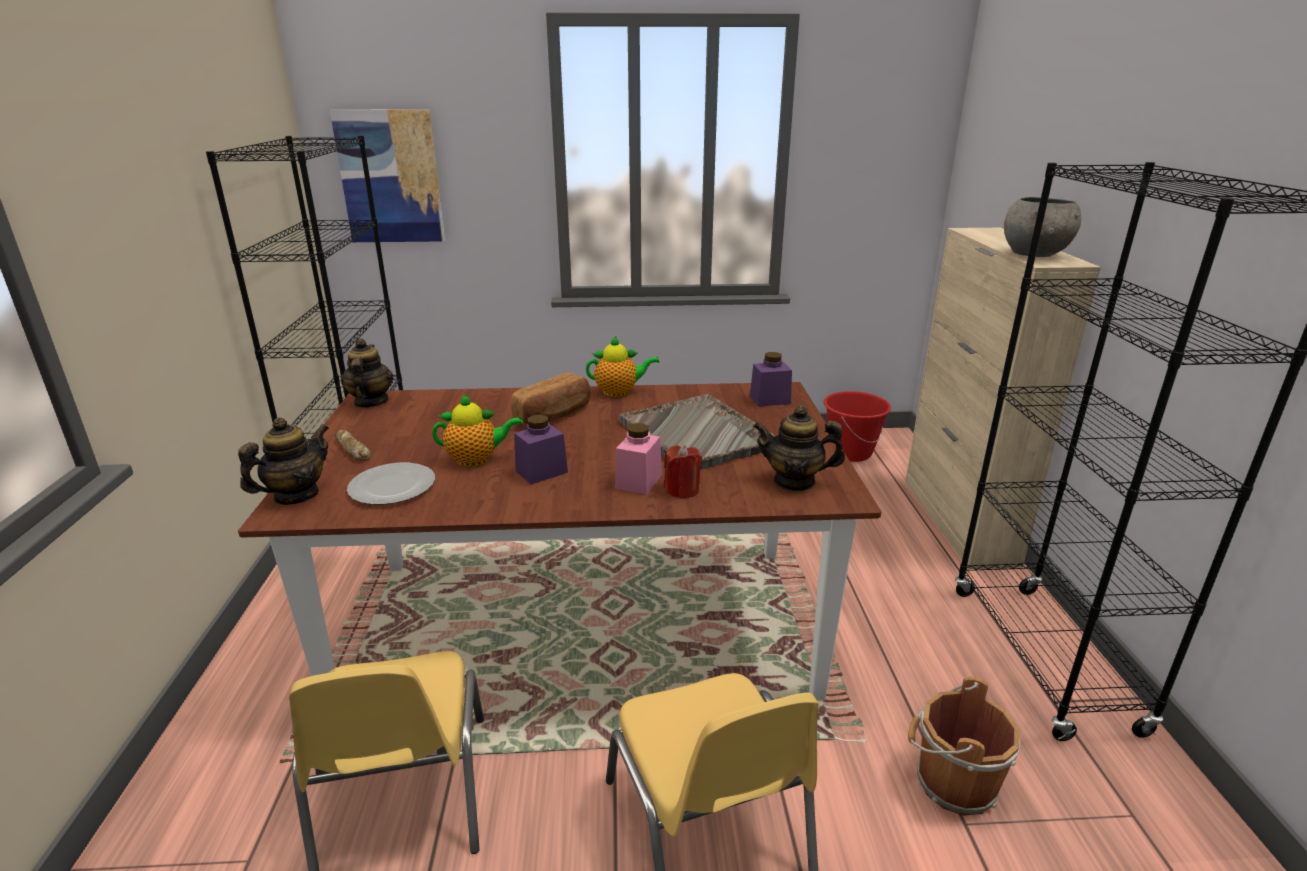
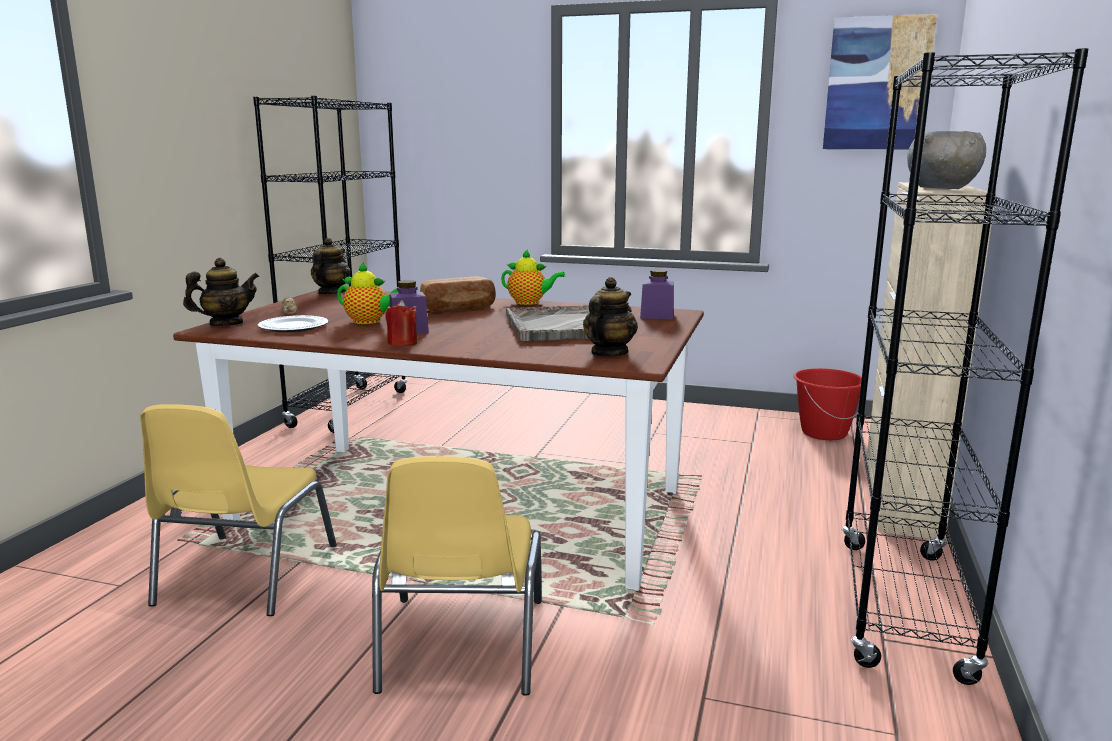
camera: 20 degrees right, 10 degrees down
picture [330,109,445,242] -> picture moved to [823,14,937,149]
pink jar [615,423,662,495] -> none
red candle [664,445,702,499] -> red candle moved to [385,300,417,346]
teapot [753,405,845,492] -> teapot turned 90 degrees clockwise [583,277,638,357]
brown bucket [908,677,1021,816] -> none

